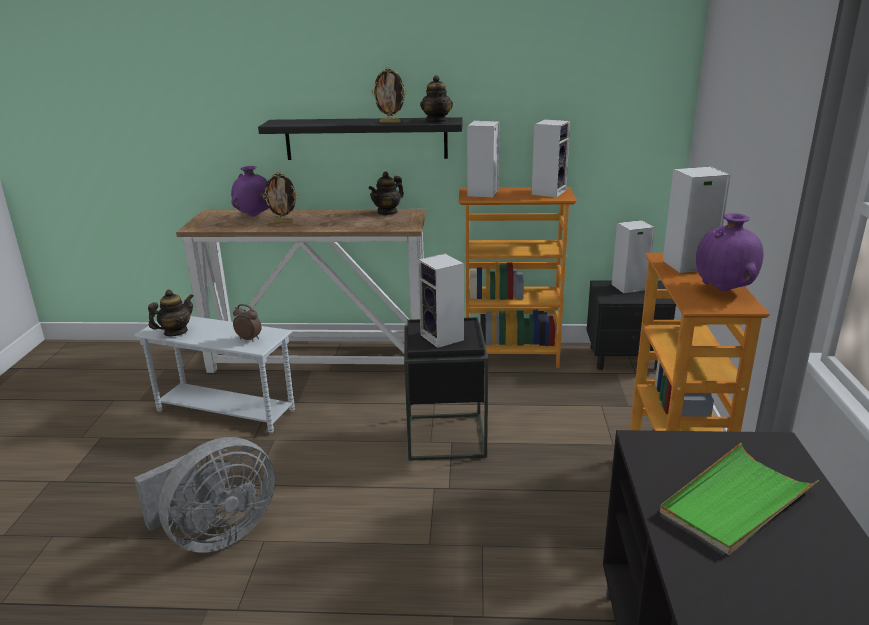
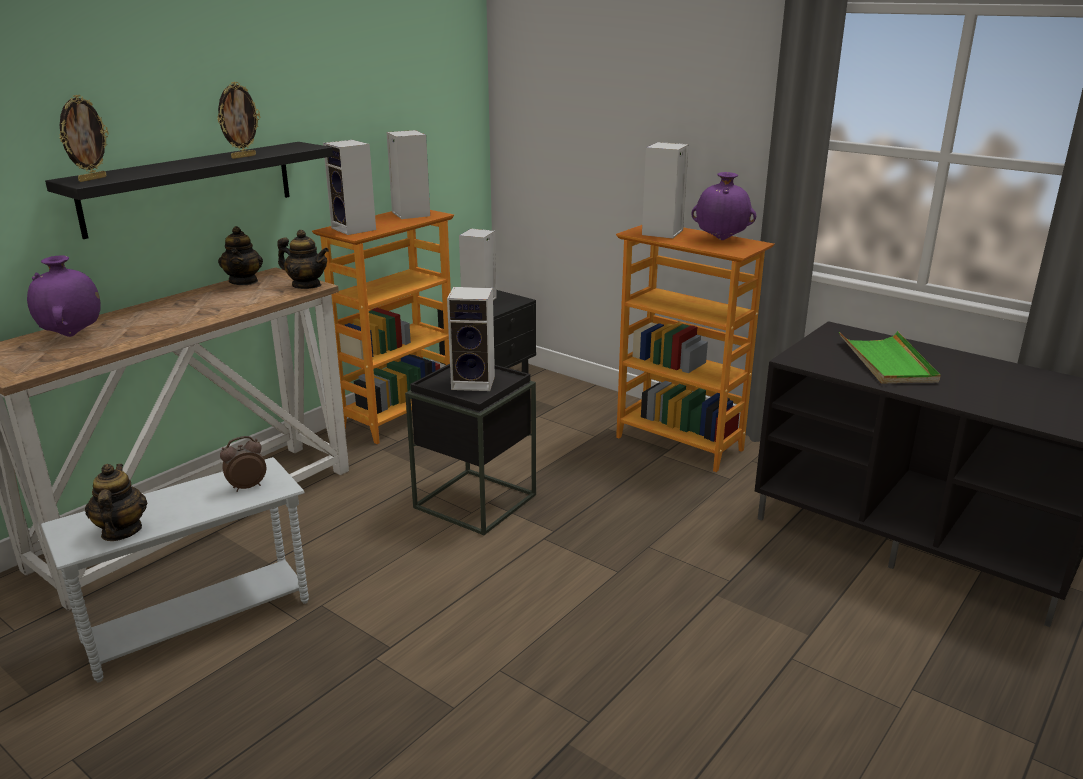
camera: 55 degrees left, 0 degrees up
grey fan [134,437,275,553] -> none
picture frame [263,172,298,223] -> picture frame moved to [59,95,109,182]
teapot [420,75,453,123] -> teapot moved to [278,230,329,289]

